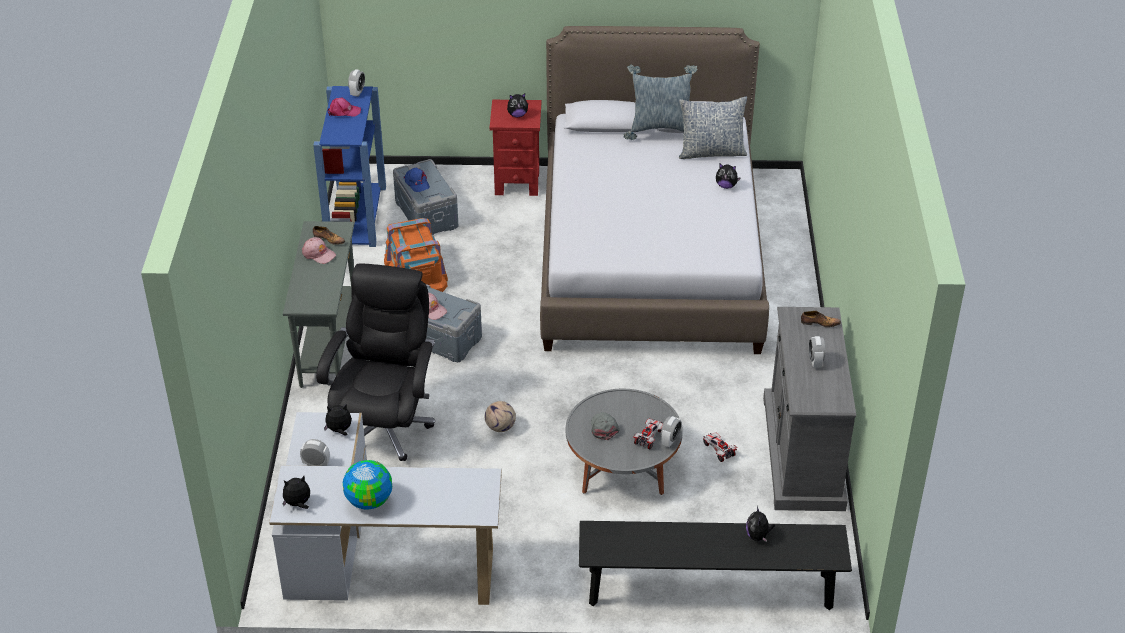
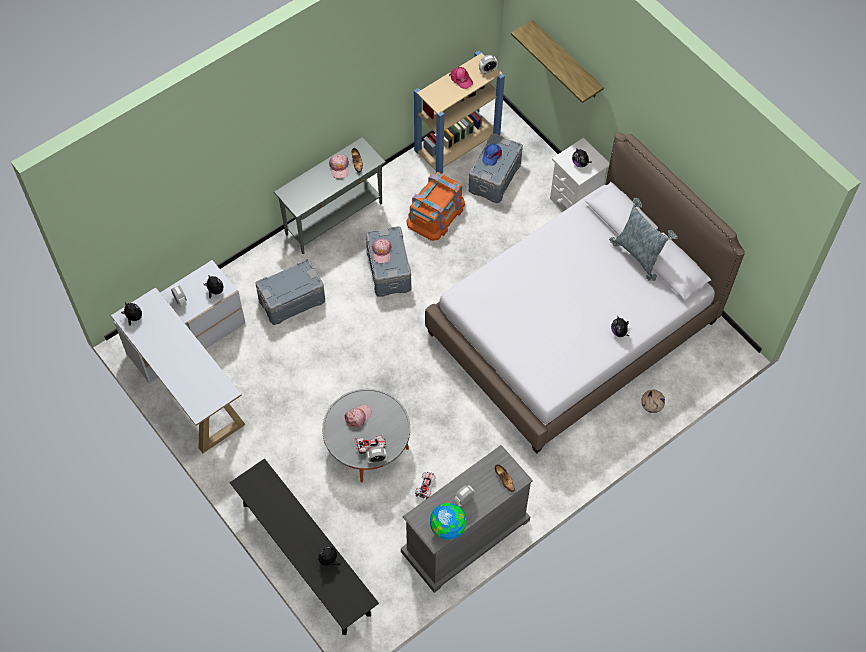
camera: 50 degrees right, 20 degrees up
blue bookcase [313,86,386,247] -> beige bookcase [414,51,505,174]
black office chair [316,264,435,461] -> grey storage box [256,259,325,325]
globe [343,460,392,509] -> globe moved to [430,503,466,540]
football [485,401,516,432] -> football moved to [641,389,665,413]
red nightstand [490,100,541,196] -> white nightstand [550,138,610,209]
grey cap [591,413,620,440] -> pink cap [345,404,372,427]
pillow [679,97,747,159] -> none
none -> shelf [511,20,604,103]

